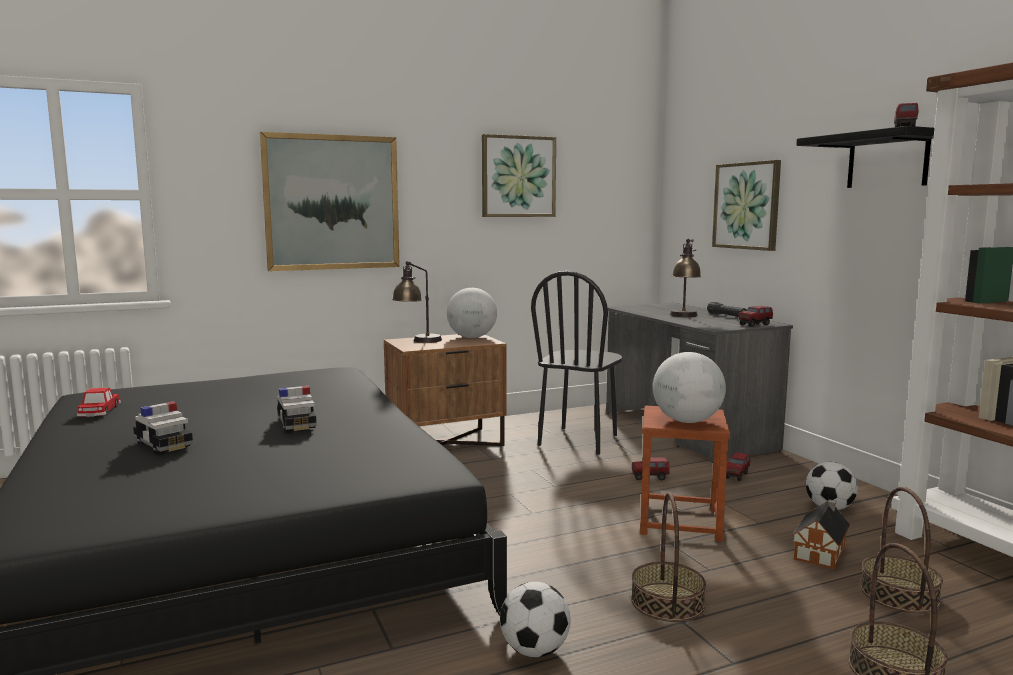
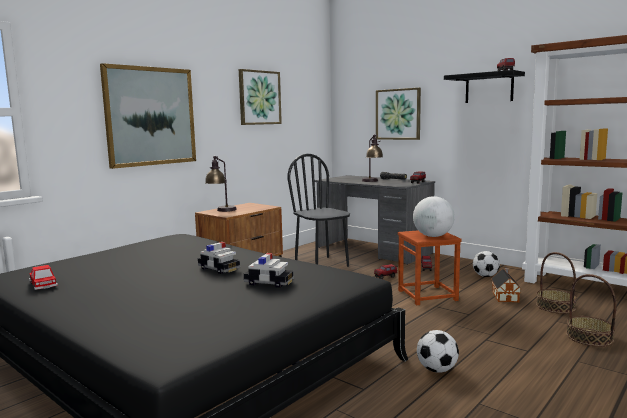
camera: 25 degrees left, 0 degrees up
toy car [133,402,193,454] -> toy car moved to [244,253,294,288]
globe [447,288,497,338] -> none
black chair [531,271,623,455] -> black chair turned 150 degrees clockwise [287,154,350,267]
basket [631,492,706,622] -> none

